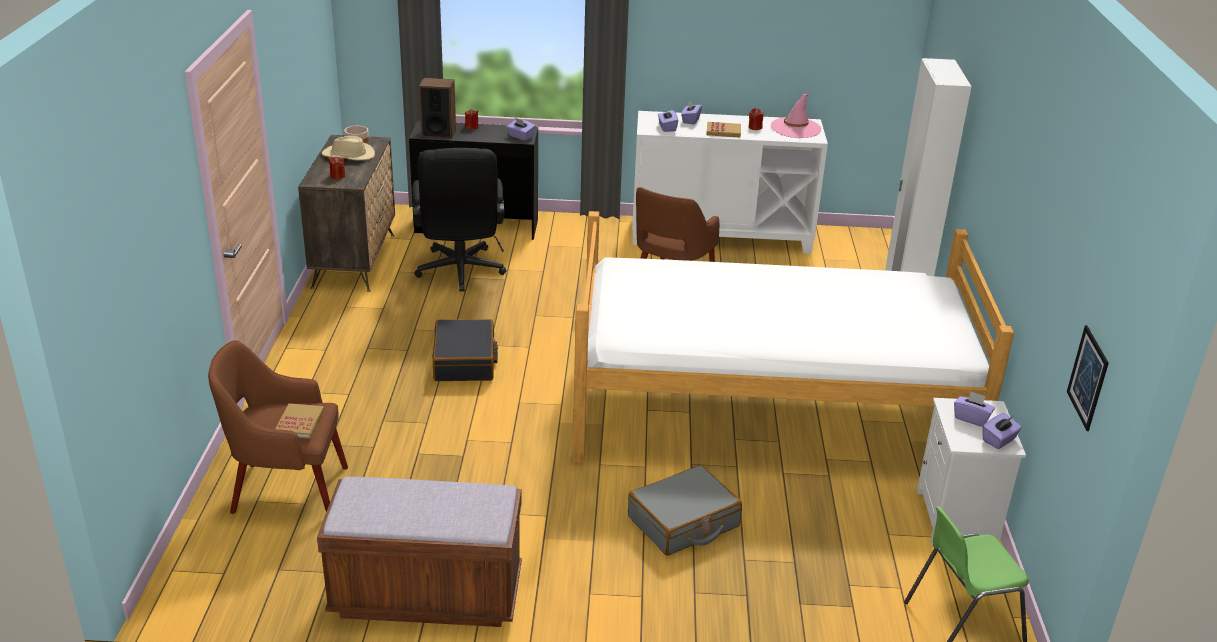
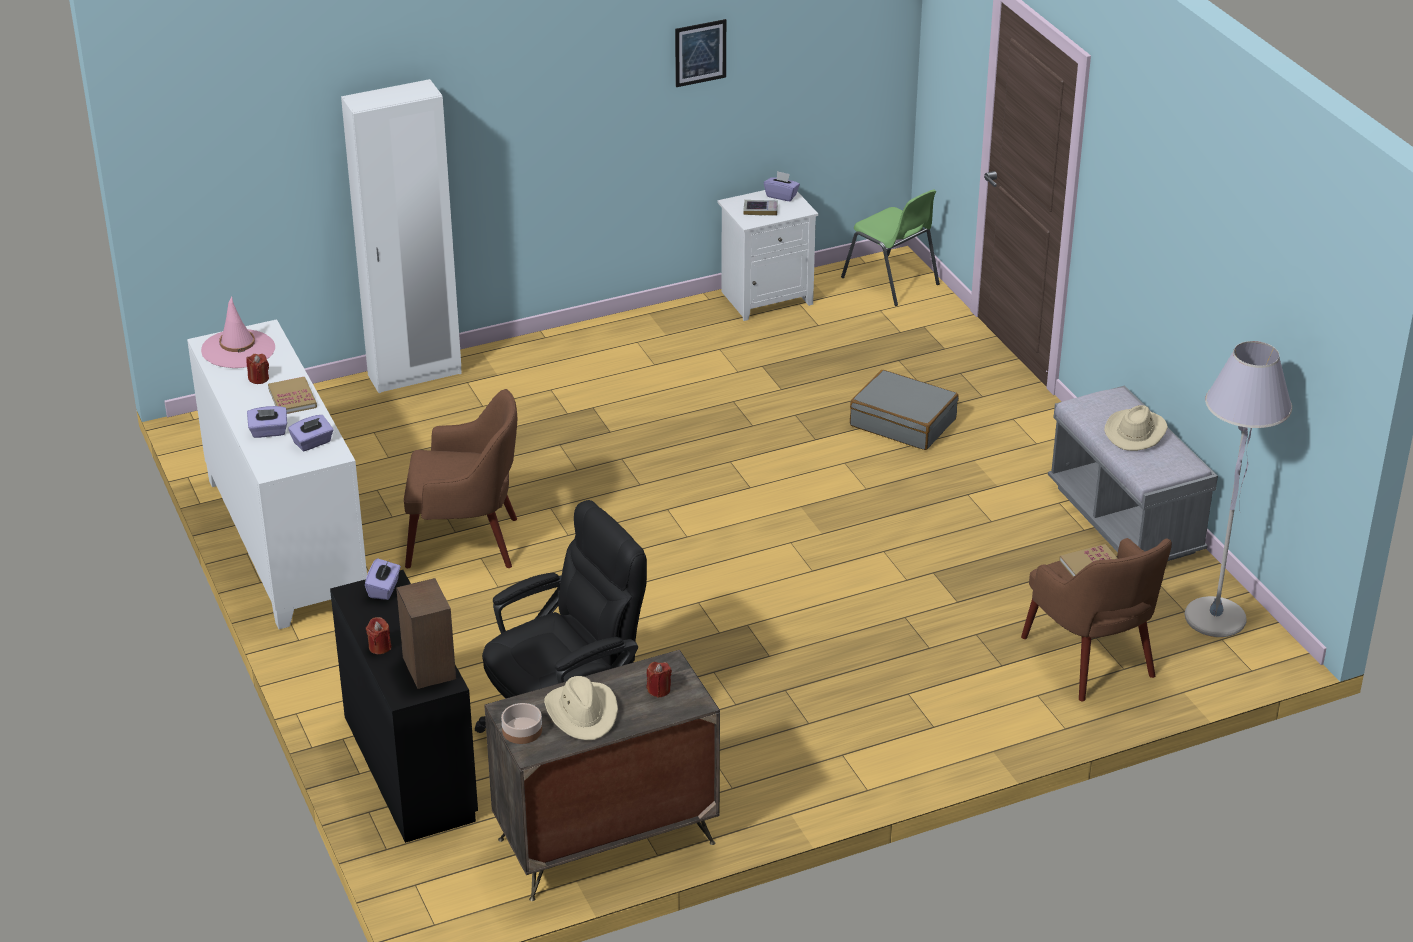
camera: 115 degrees left, 5 degrees up
brown bench [317,477,522,627] -> grey bench [1048,385,1218,561]
black suitcase [432,319,498,381] -> none
bed [572,211,1014,463] -> none
purple tissue box [954,391,995,427] -> book [743,200,778,215]
picture [1067,325,1109,431] -> picture moved to [675,19,726,87]
none -> beige hat [1104,405,1168,451]
none -> grey floor lamp [1185,341,1292,637]

